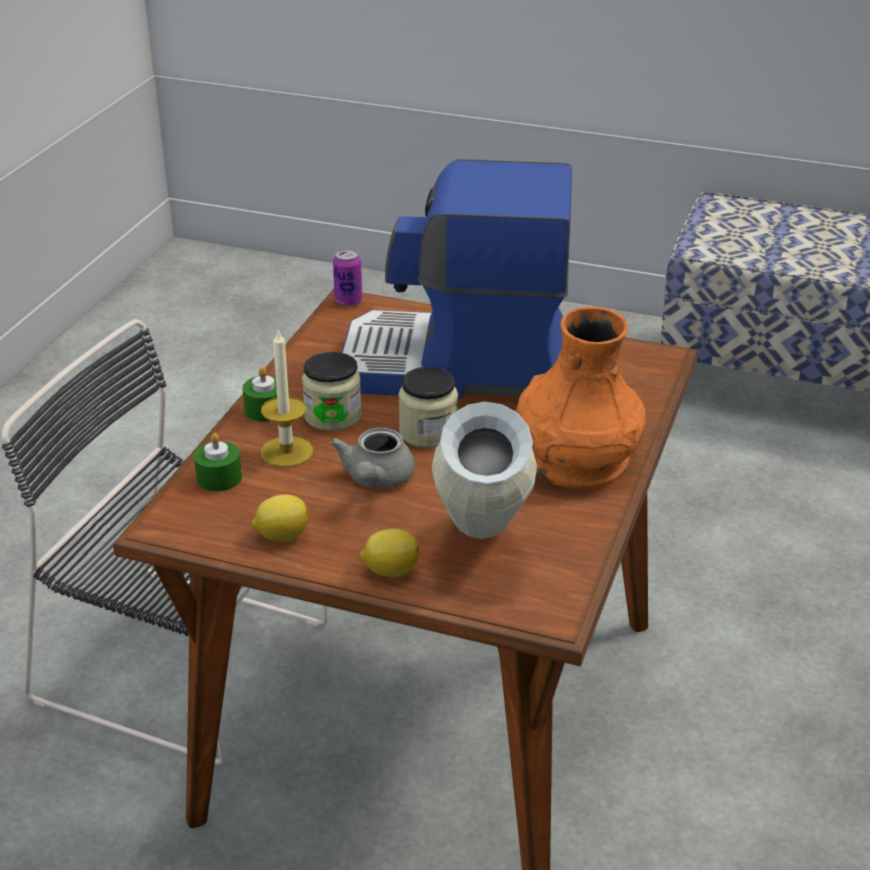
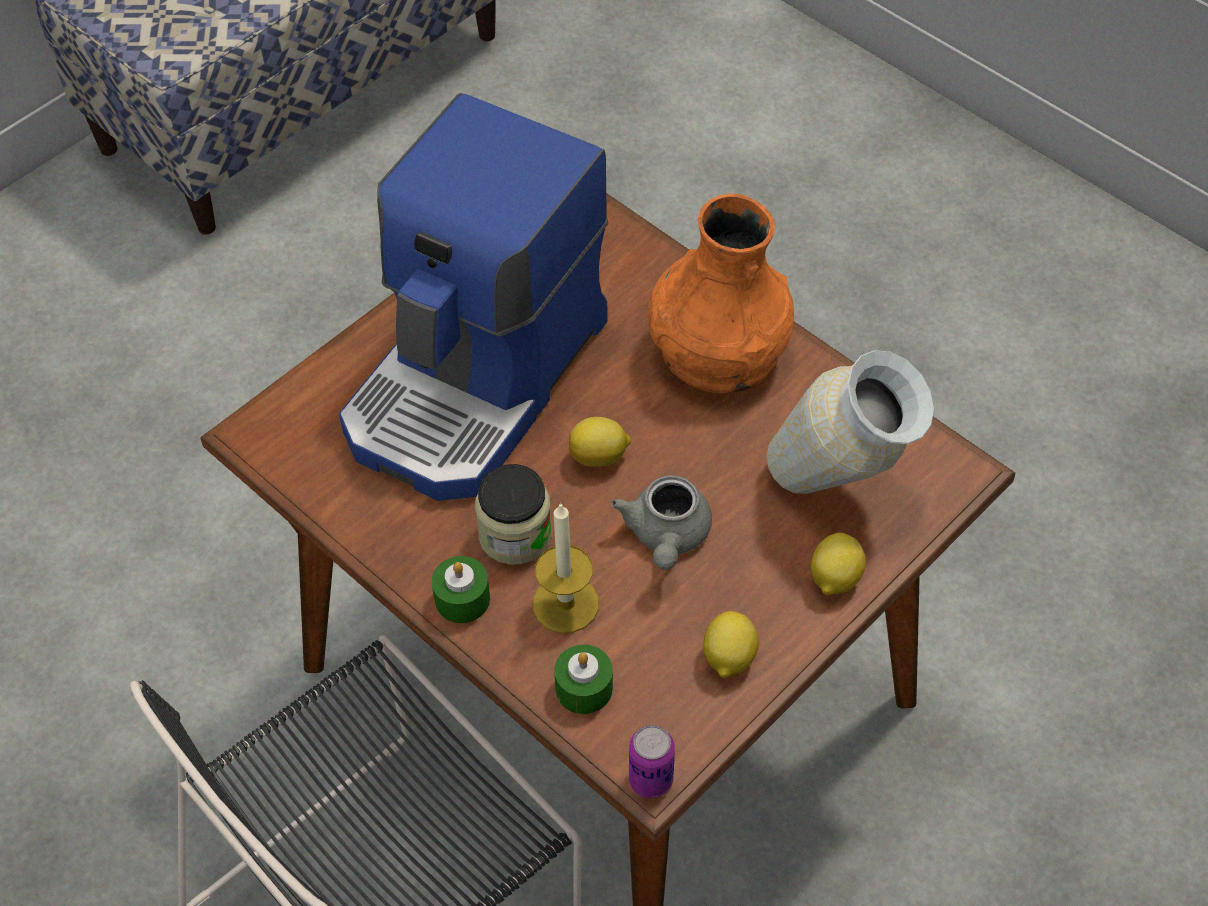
camera: 65 degrees left, 20 degrees up
grey teapot [330,428,415,489] -> grey teapot turned 60 degrees clockwise [611,475,712,570]
can [333,249,362,306] -> can moved to [629,725,675,798]
jar [399,367,458,448] -> lemon [569,417,631,467]

